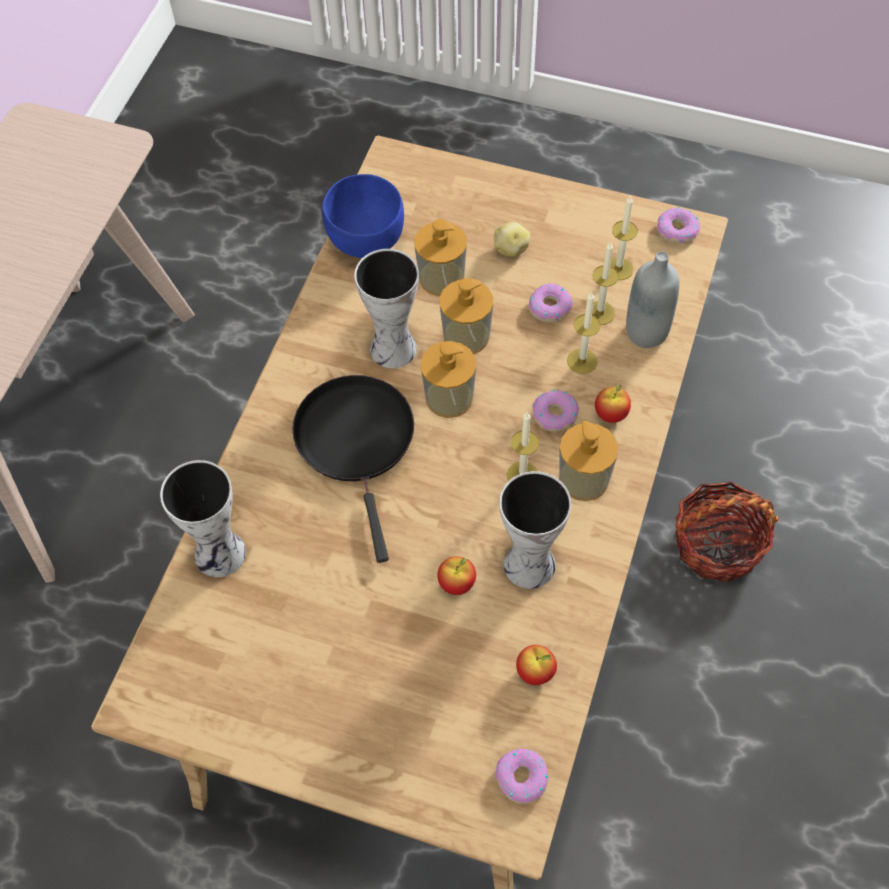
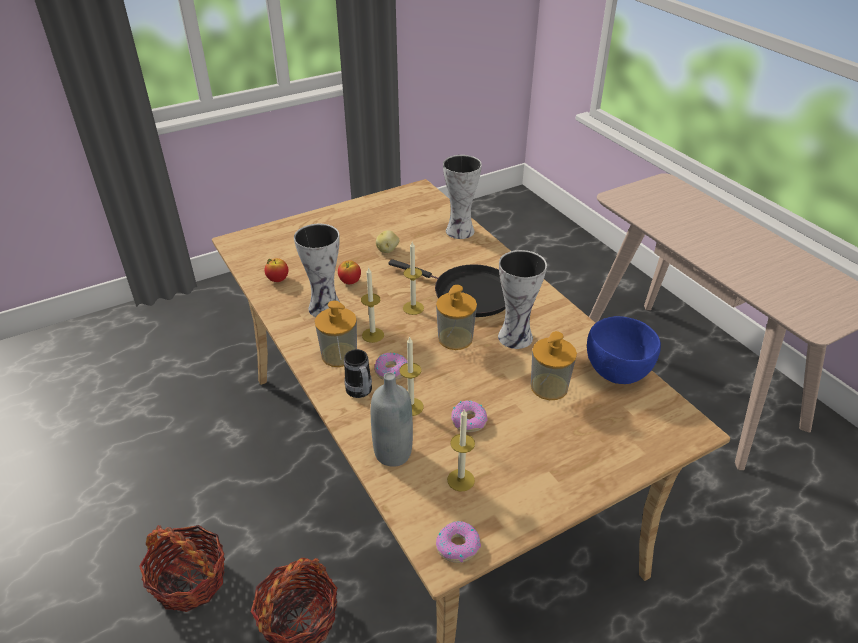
camera: 130 degrees right, 20 degrees down
soap dispenser [439,278,493,354] -> none
potato [494,222,530,257] -> potato moved to [376,230,400,253]
donut [496,749,549,804] -> none
candle [592,241,619,325] -> candle moved to [403,242,424,315]
apple [595,384,631,423] -> mug [344,349,372,398]
none -> basket [139,525,225,612]

